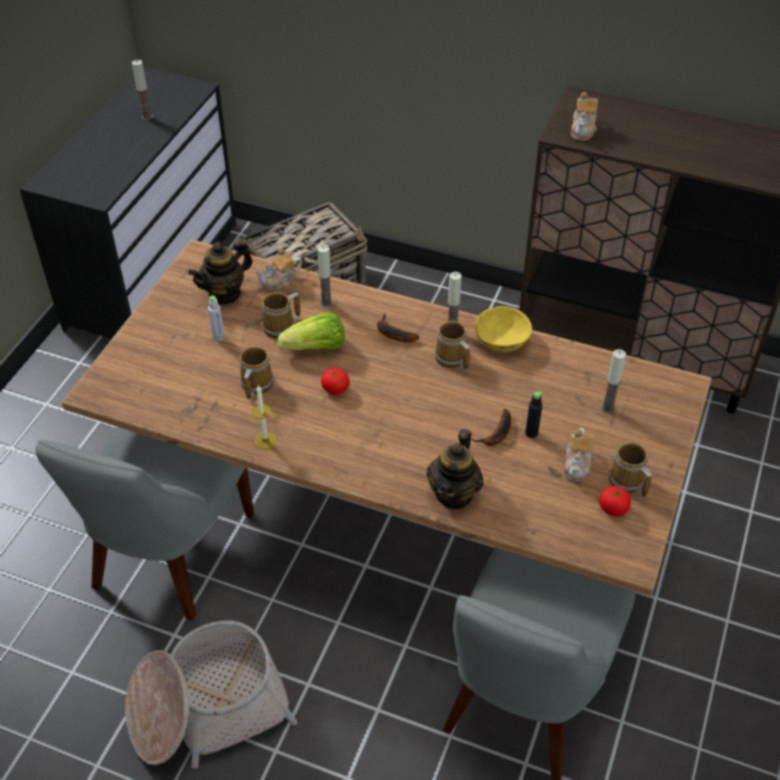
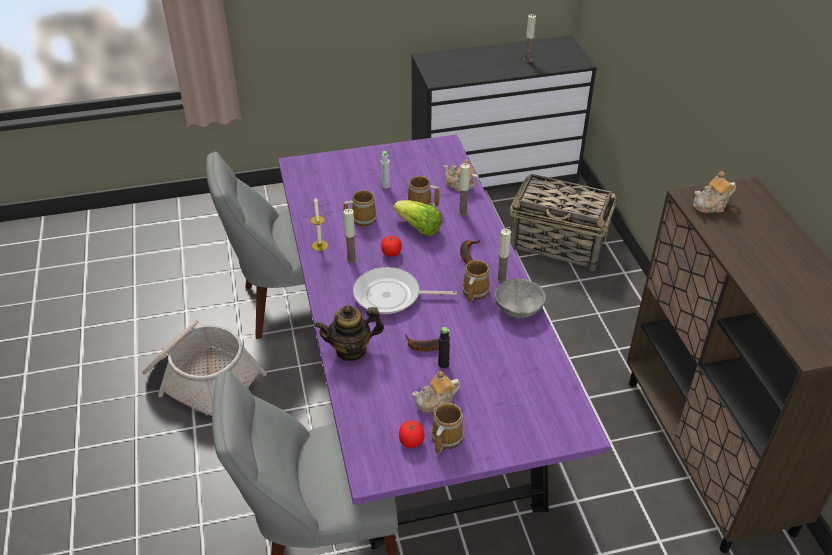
camera: 55 degrees right, 5 degrees down
brown dining table [62,239,712,596] -> purple dining table [278,135,611,549]
teapot [188,240,253,305] -> none
yellow bowl [475,306,532,352] -> grey bowl [495,279,546,318]
candle [601,349,626,414] -> candle moved to [343,209,357,263]
none -> frying pan [353,267,457,314]

